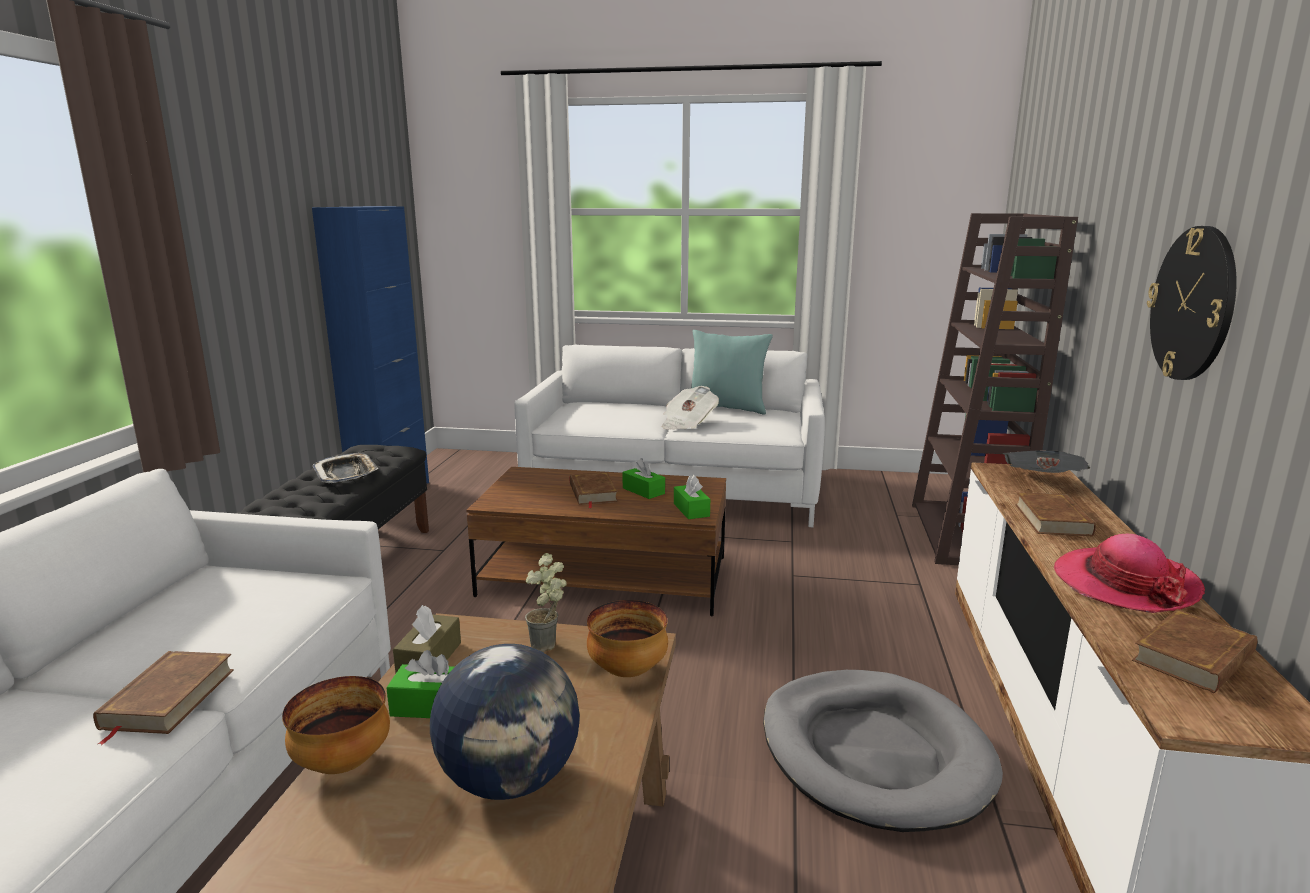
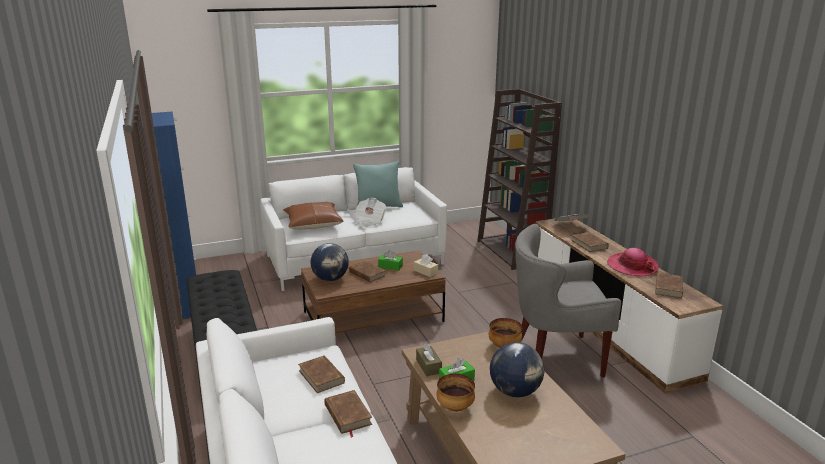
camera: 30 degrees left, 5 degrees up
tray [313,453,379,483] -> none
potted plant [525,553,567,652] -> none
green tissue box [674,475,710,519] -> beige tissue box [414,254,438,277]
grey dog bed [763,670,1003,832] -> grey armchair [515,224,621,378]
wall clock [1147,226,1237,380] -> none
none -> brown pillow [283,202,343,230]
none -> brown book [298,355,345,393]
none -> globe [311,243,349,281]

